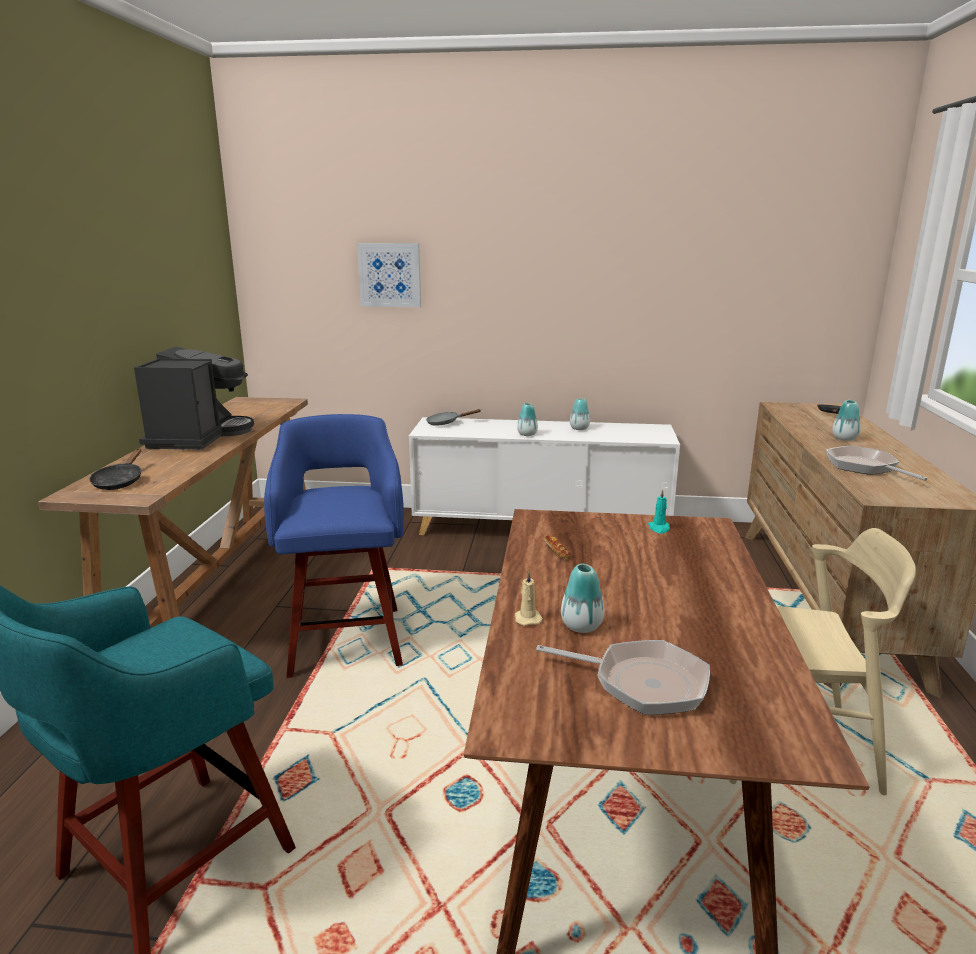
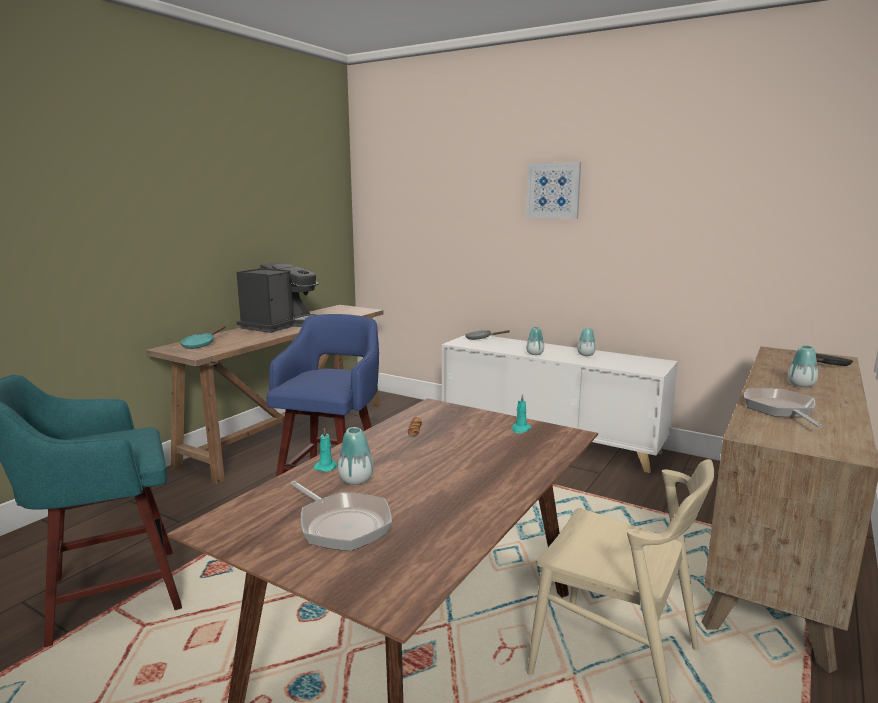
camera: 25 degrees right, 5 degrees down
black frying pan [89,448,141,490] -> turquoise frying pan [180,326,225,349]
picture [357,243,421,307] -> picture moved to [526,162,581,219]
beige candle [515,571,543,626] -> turquoise candle [314,427,338,472]

